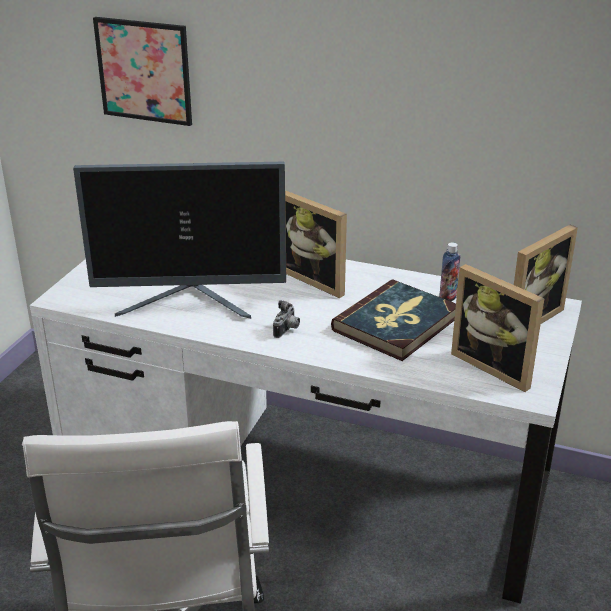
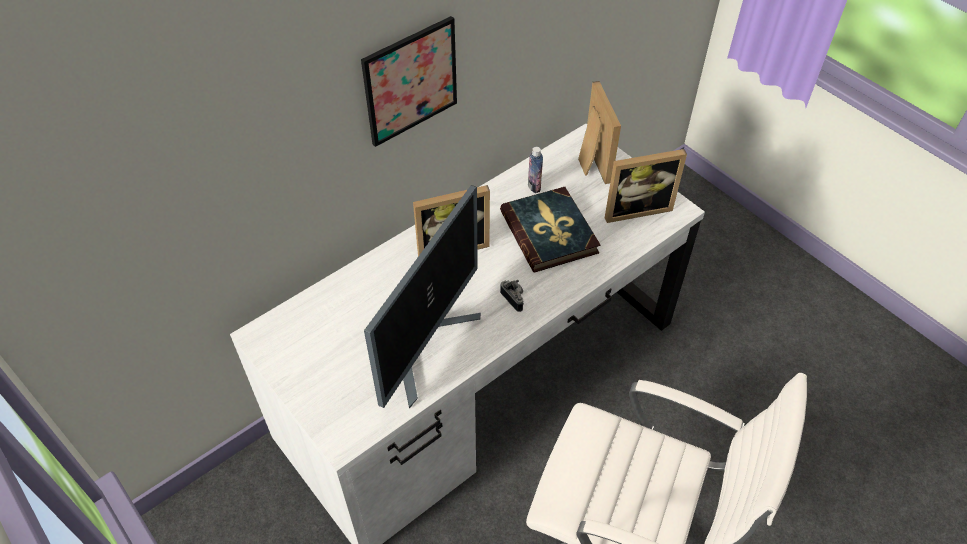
camera: 60 degrees left, 20 degrees up
picture [93,17,192,126] -> picture moved to [361,16,457,147]

